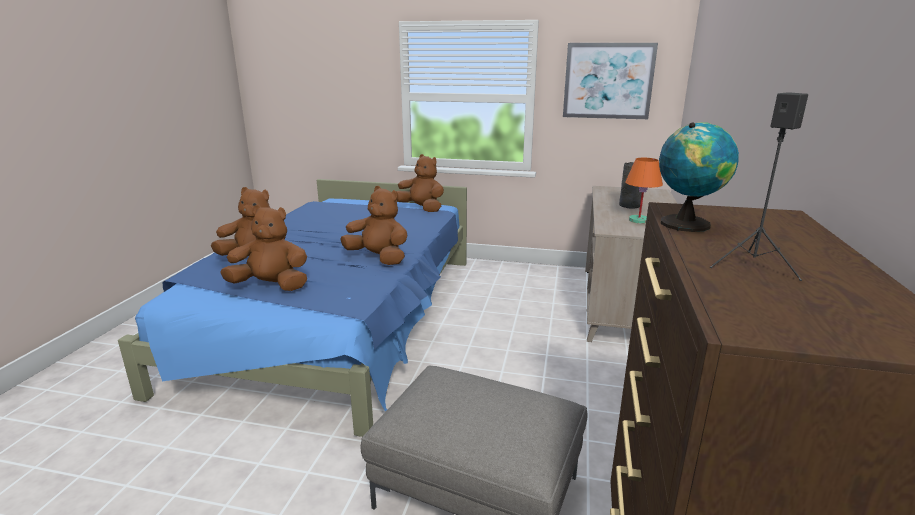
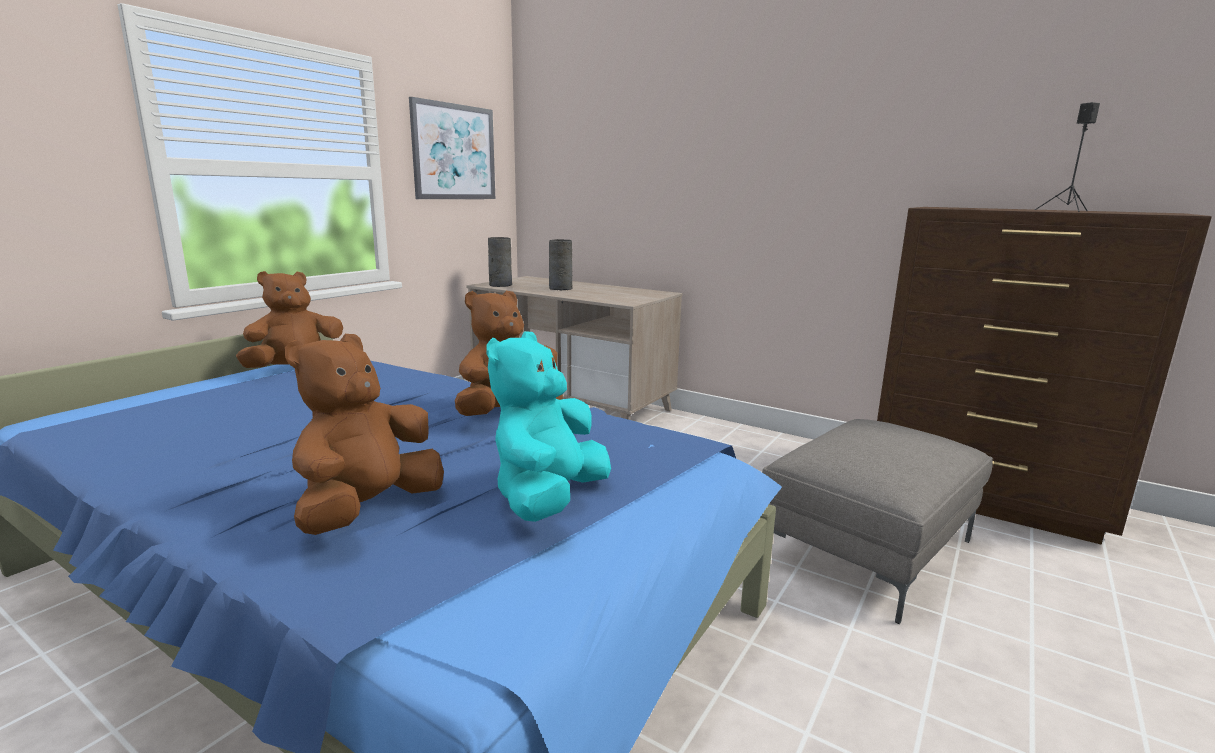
camera: 70 degrees left, 5 degrees down
brown plush toy [220,205,307,291] -> turquoise plush toy [487,331,611,522]
orange table lamp [625,158,663,224] -> none
globe [659,122,739,232] -> none
none -> grey vase [488,237,512,287]

